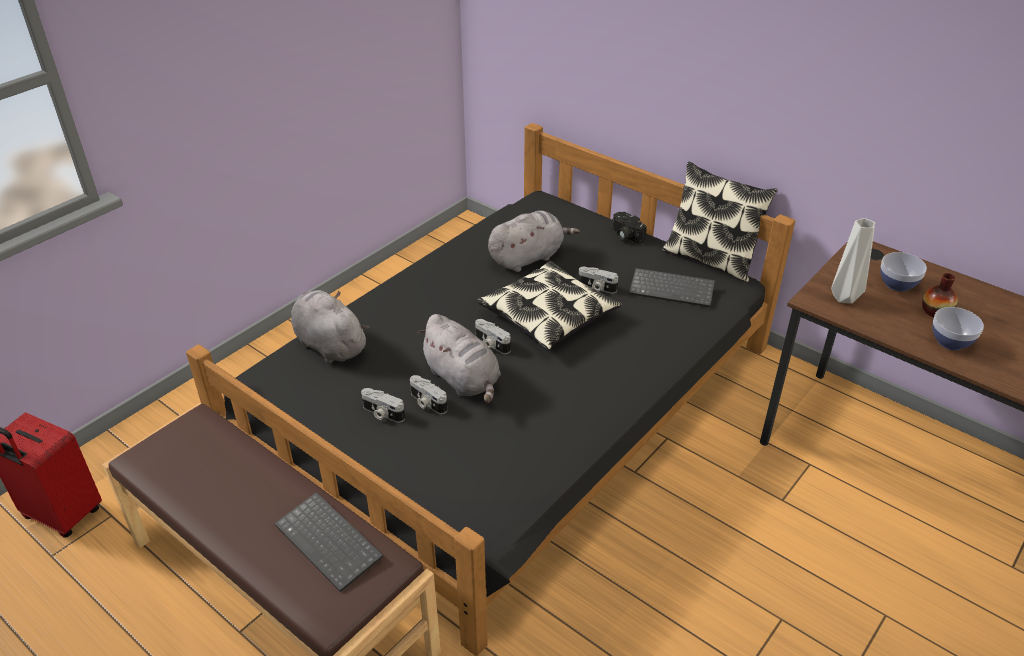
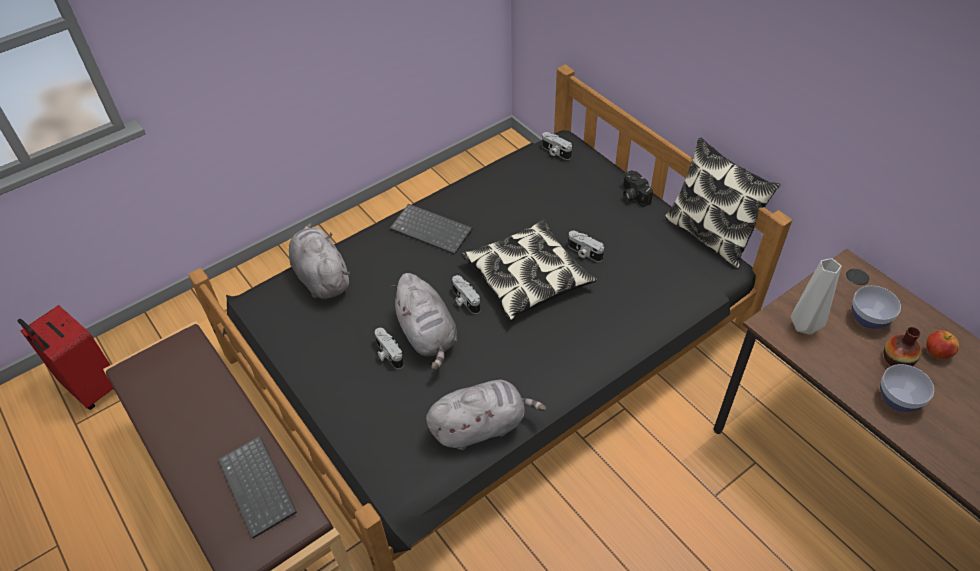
camera: 15 degrees right, 10 degrees up
camera [361,388,405,422] -> camera moved to [542,132,572,160]
grey plush toy [488,211,580,272] -> grey plush toy moved to [426,380,547,450]
keyboard [629,268,715,307] -> keyboard moved to [390,204,472,255]
none -> apple [926,330,959,359]

